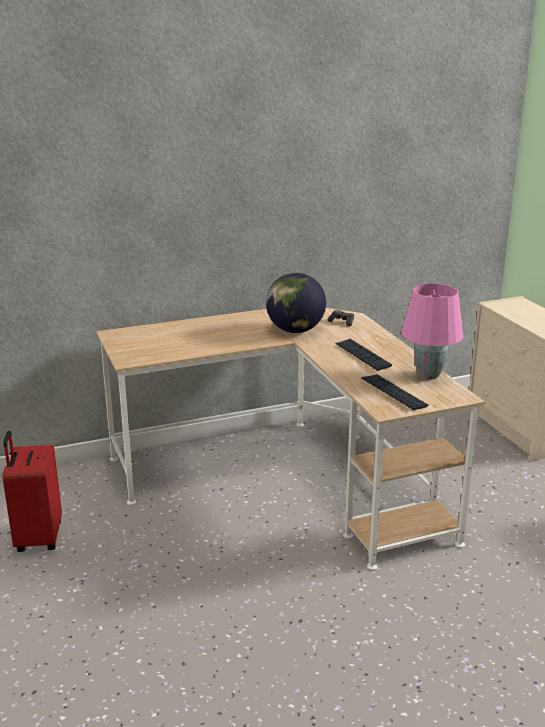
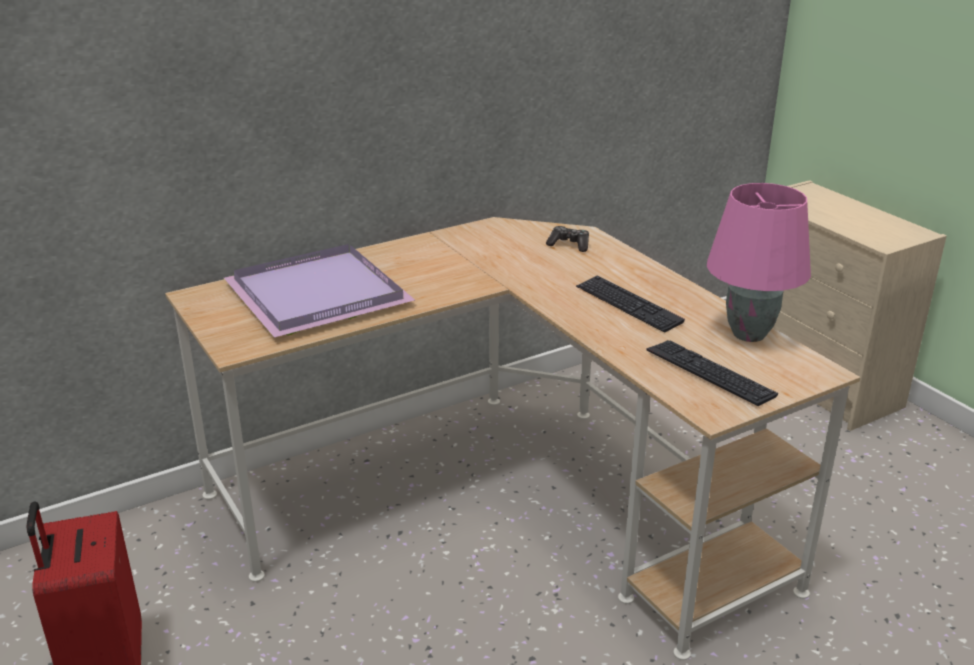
camera: 10 degrees left, 5 degrees up
globe [266,273,326,333] -> none
none -> purple tray [224,244,415,338]

